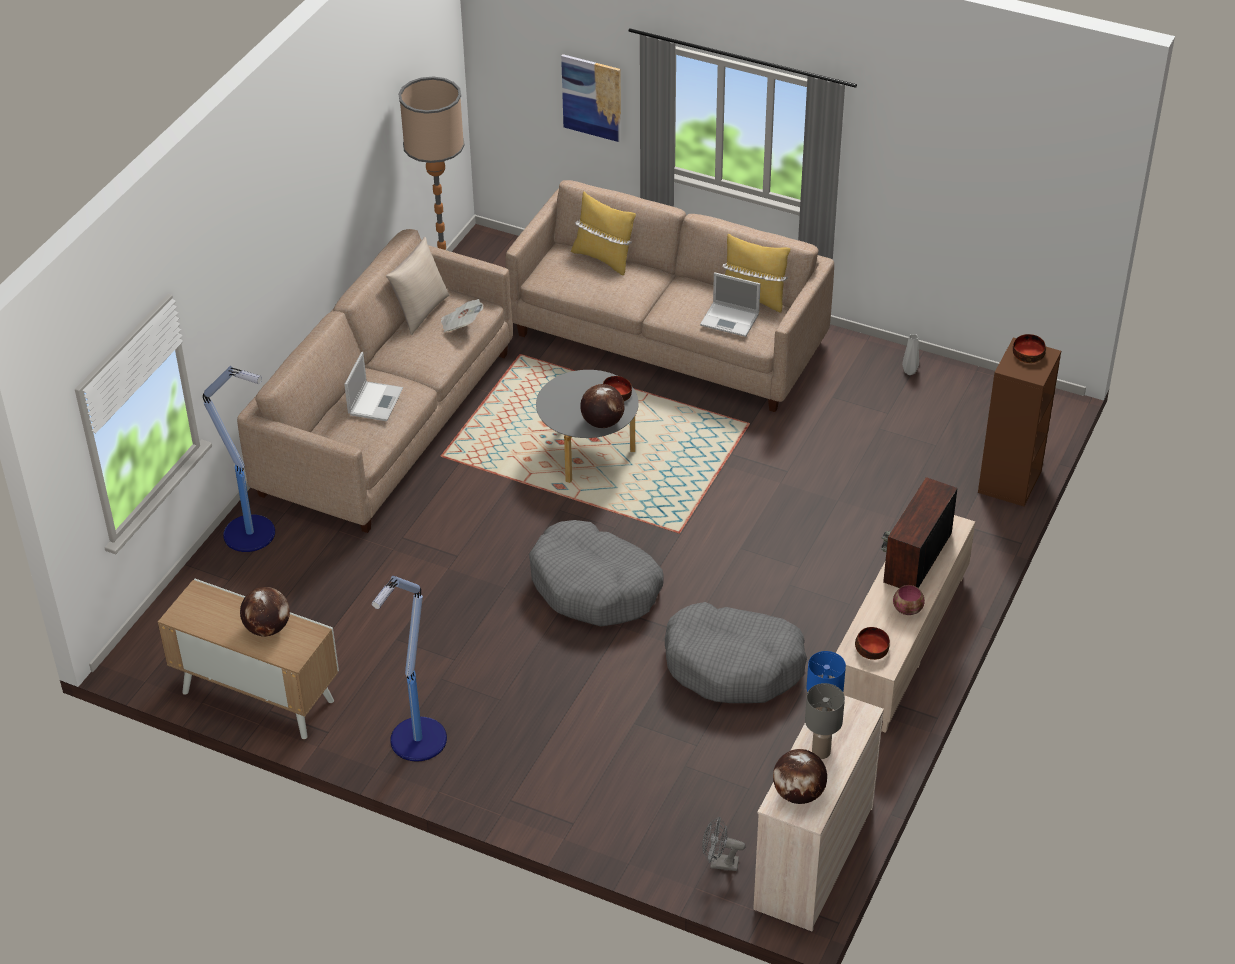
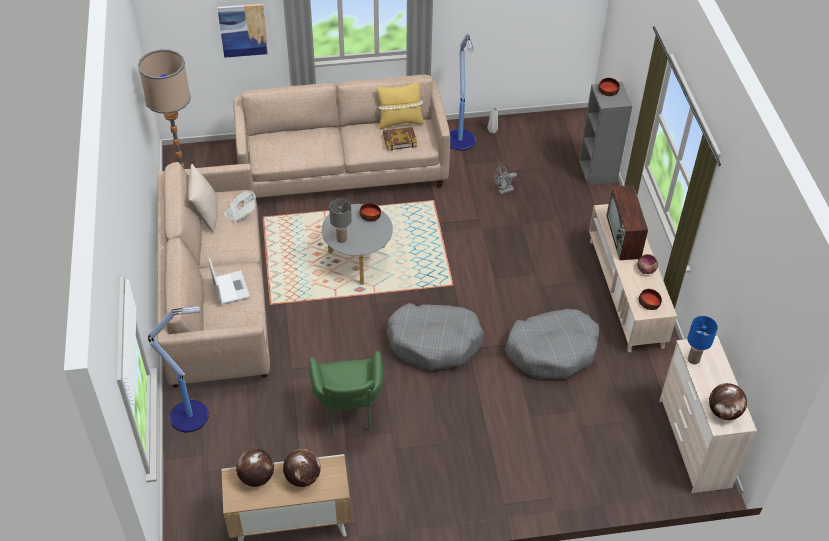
camera: 35 degrees left, 5 degrees up
floor lamp [372,576,447,761] -> floor lamp moved to [450,34,476,151]
yellow pillow [571,192,636,275] -> none
globe [580,384,625,428] -> globe moved to [236,449,274,487]
laptop [700,272,760,337] -> book [383,127,417,151]
grey fan [702,817,745,871] -> grey fan moved to [494,164,517,194]
grey table lamp [805,683,845,759] -> grey table lamp moved to [329,198,352,243]
brown bookcase [978,338,1061,506] -> grey bookcase [579,82,632,185]
none -> green armchair [309,351,383,435]

